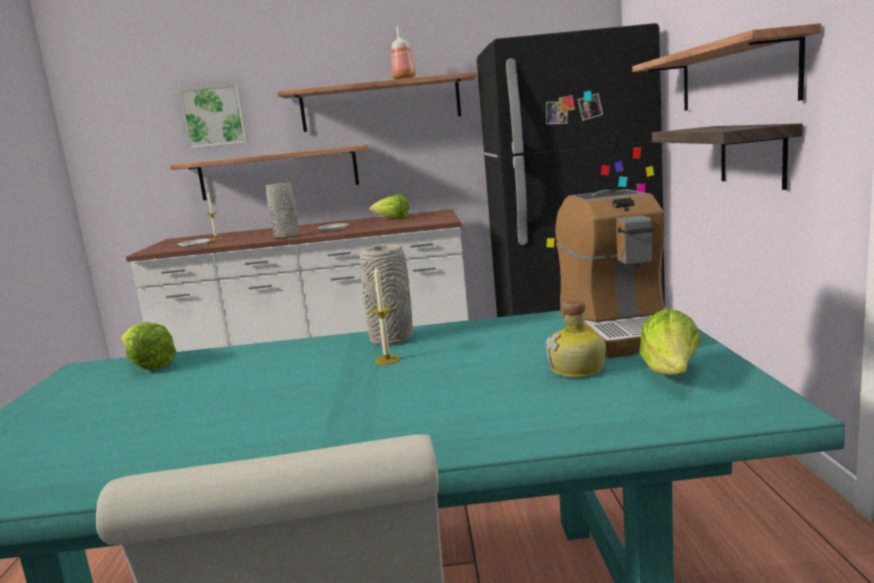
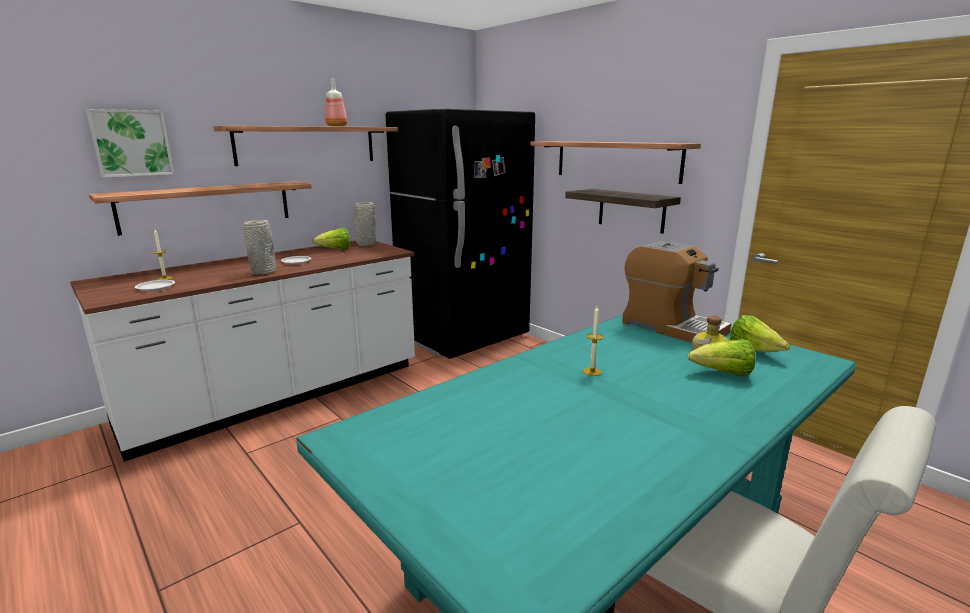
camera: 40 degrees left, 5 degrees up
lettuce [121,322,176,371] -> lettuce moved to [688,339,756,376]
grey vase [360,243,413,345] -> grey vase moved to [354,202,376,246]

